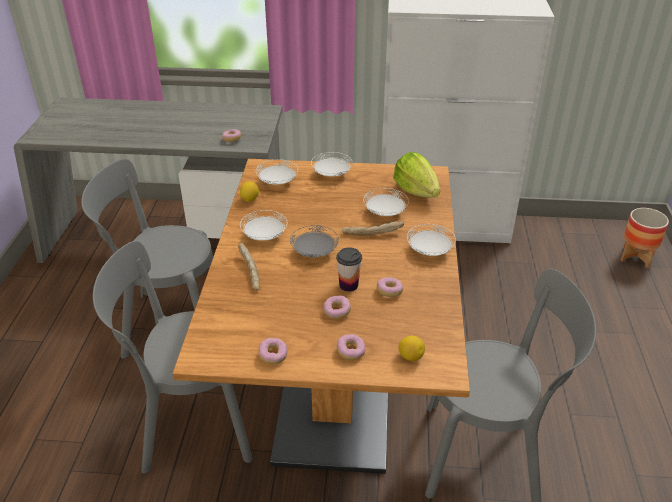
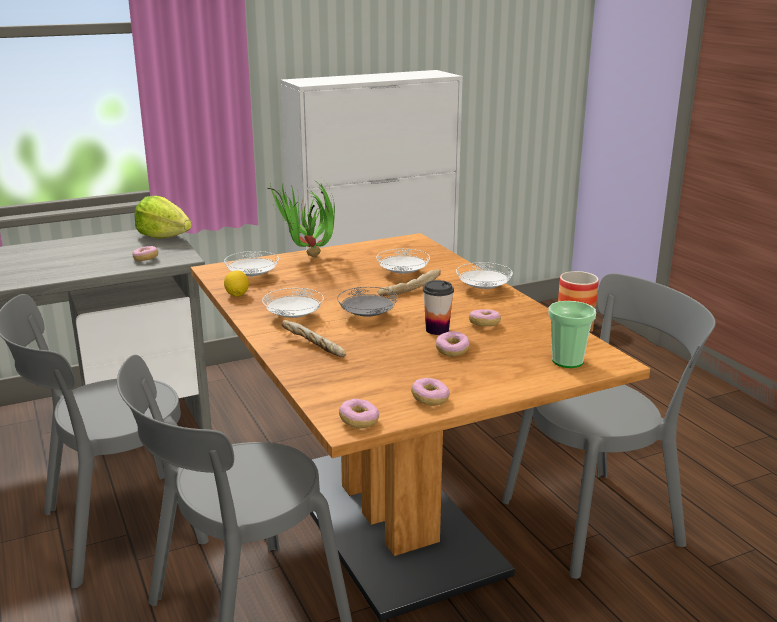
camera: 30 degrees left, 15 degrees down
white plate [311,152,353,177] -> potted plant [266,178,335,257]
donut [337,334,365,360] -> donut moved to [339,399,379,428]
lettuce [393,152,440,198] -> lettuce moved to [134,196,192,239]
lemon [398,336,425,361] -> cup [548,301,596,368]

